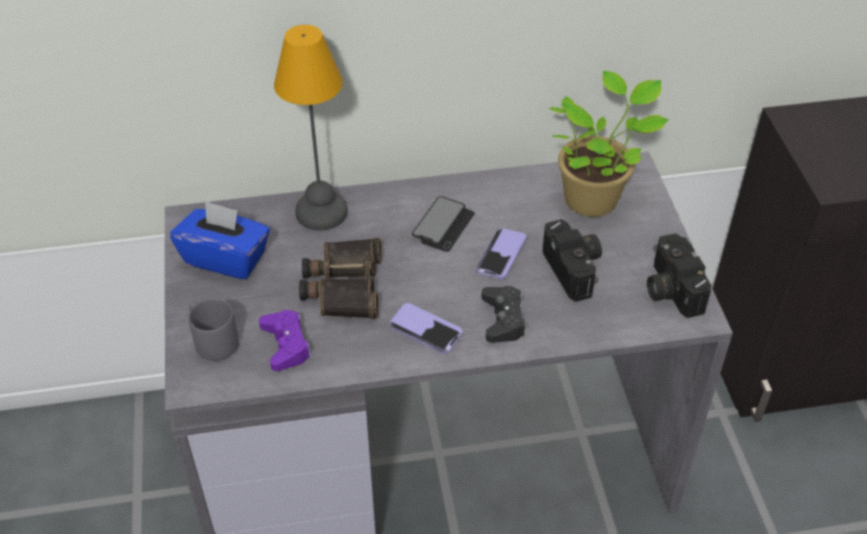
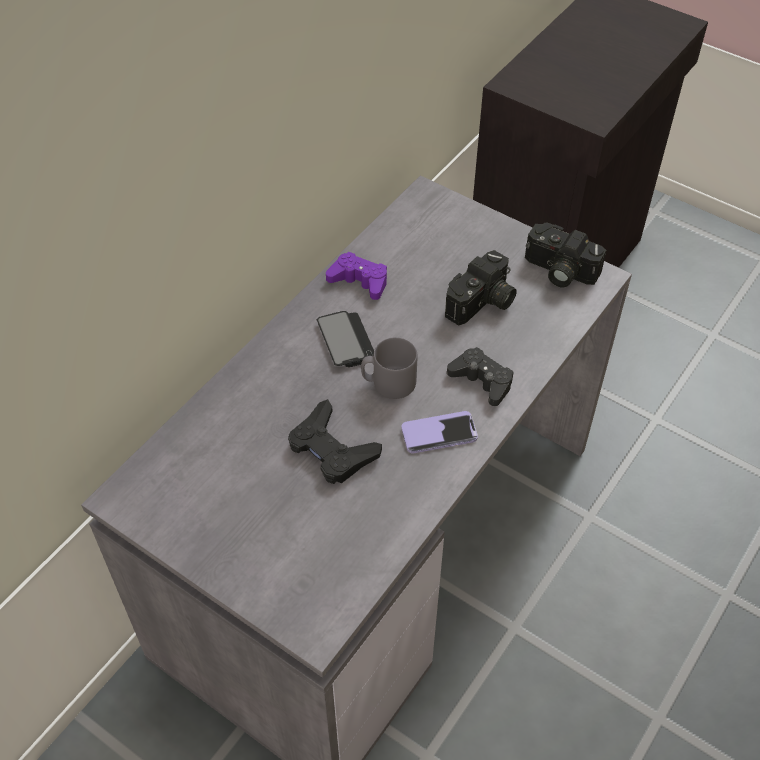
camera: 45 degrees left, 5 degrees up
blue tissue box [170,200,270,279] -> none
grey mug [188,298,239,361] -> grey mug moved to [361,337,418,399]
purple game controller [259,310,312,371] -> purple game controller moved to [326,252,387,300]
table lamp [274,25,348,231] -> none
binoculars [299,238,381,319] -> black game controller [288,399,382,484]
phone [476,228,526,279] -> none
camera [543,219,602,302] -> camera turned 105 degrees clockwise [445,250,517,326]
potted plant [549,71,669,217] -> none

